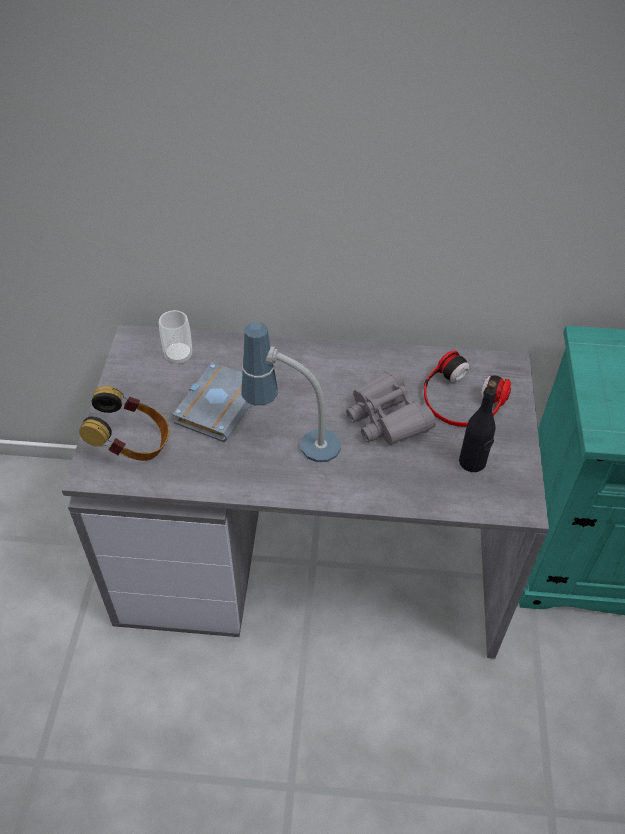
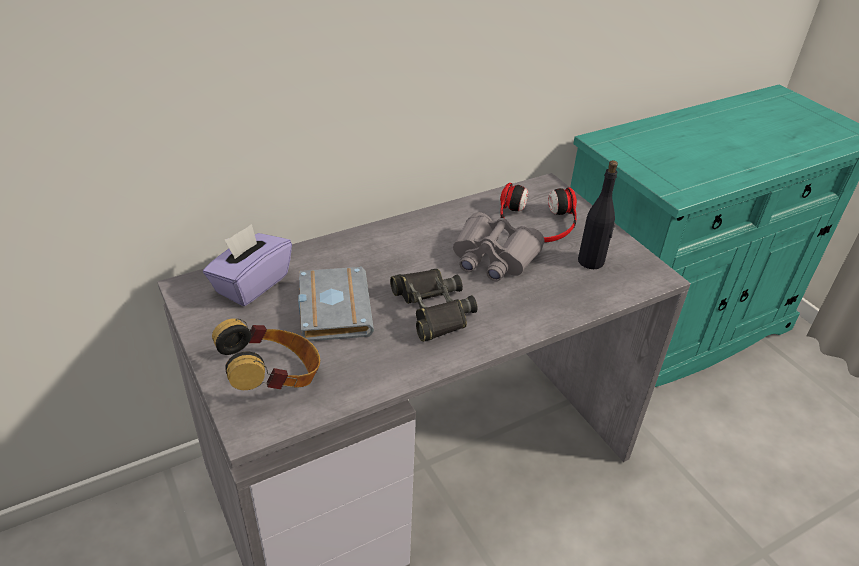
camera: 35 degrees left, 10 degrees down
cup [159,310,192,365] -> purple tissue box [203,224,292,306]
table lamp [241,322,341,462] -> black binoculars [390,269,477,342]

